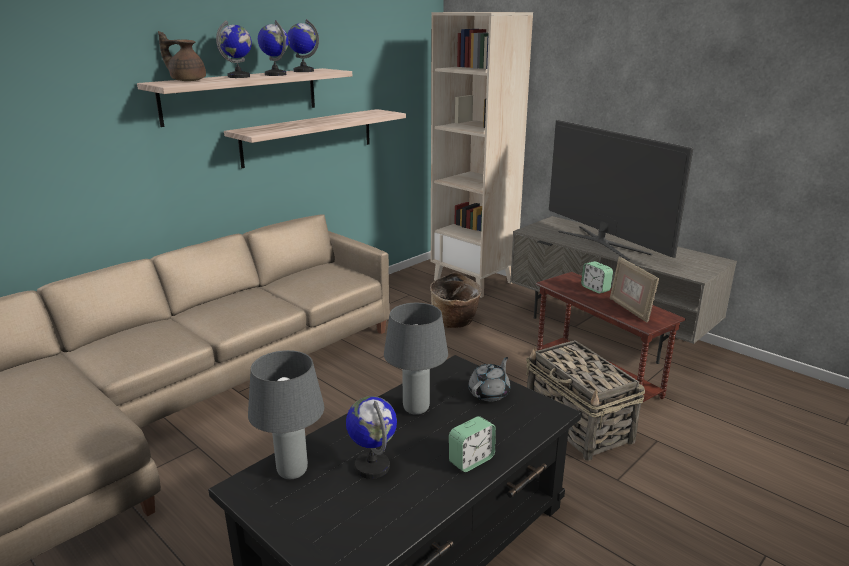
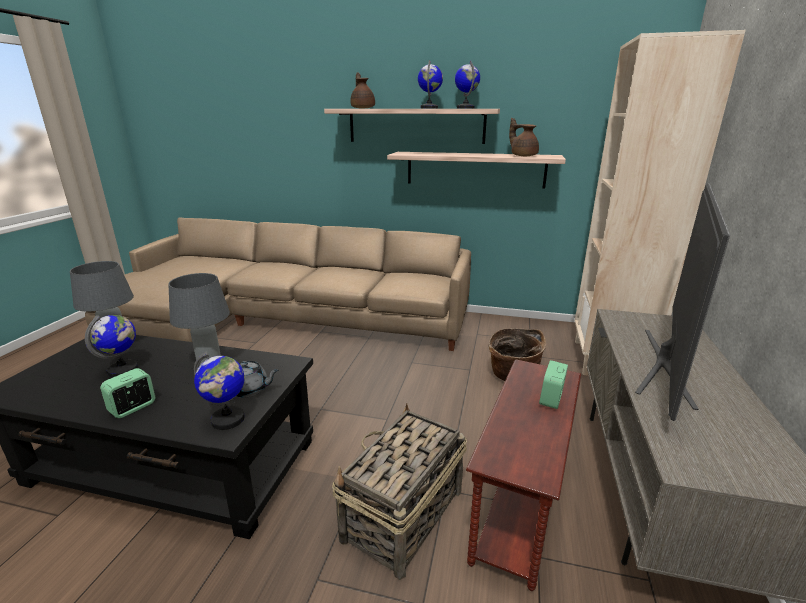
camera: 60 degrees right, 0 degrees up
globe [216,20,252,78] -> globe moved to [194,351,245,430]
alarm clock [449,416,496,472] -> alarm clock turned 105 degrees clockwise [100,368,155,418]
picture frame [610,257,659,322] -> none
none -> brown teapot [509,117,539,156]

